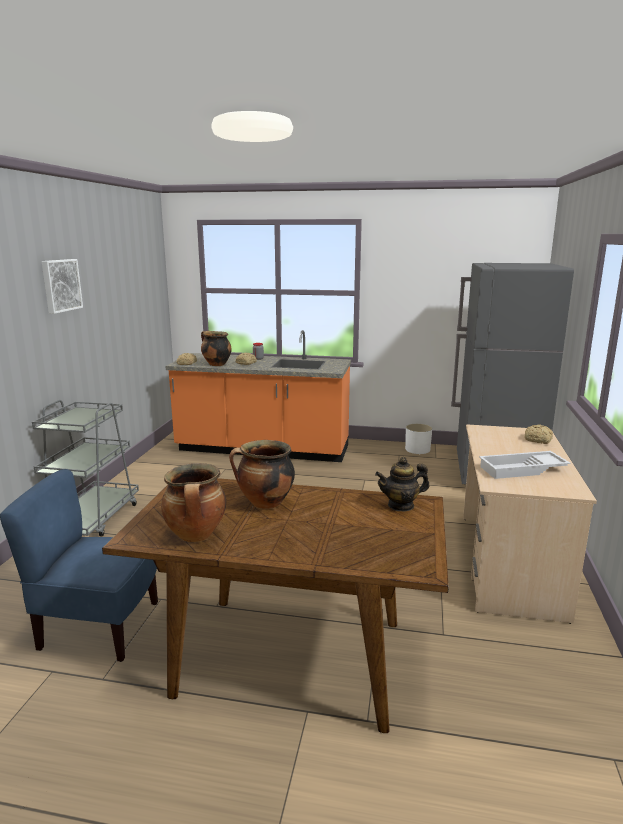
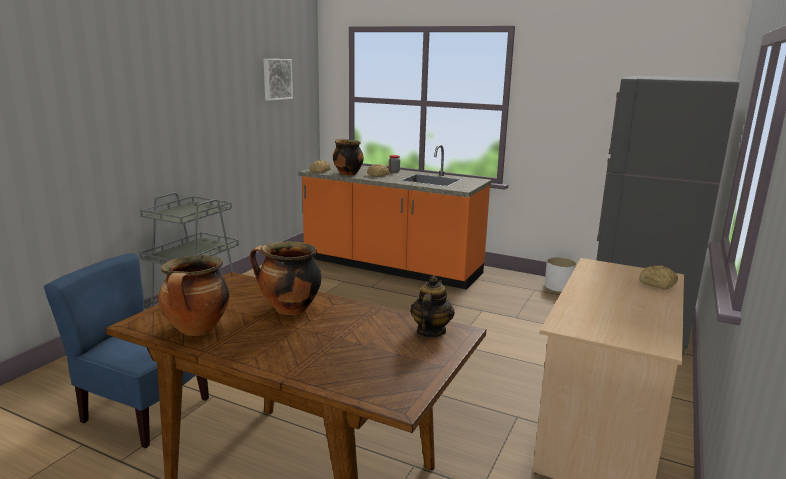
camera: 15 degrees right, 0 degrees up
picture [41,259,83,314] -> picture moved to [263,59,293,101]
teapot [375,457,430,512] -> teapot turned 105 degrees clockwise [410,276,455,337]
white tray [479,451,570,479] -> none

